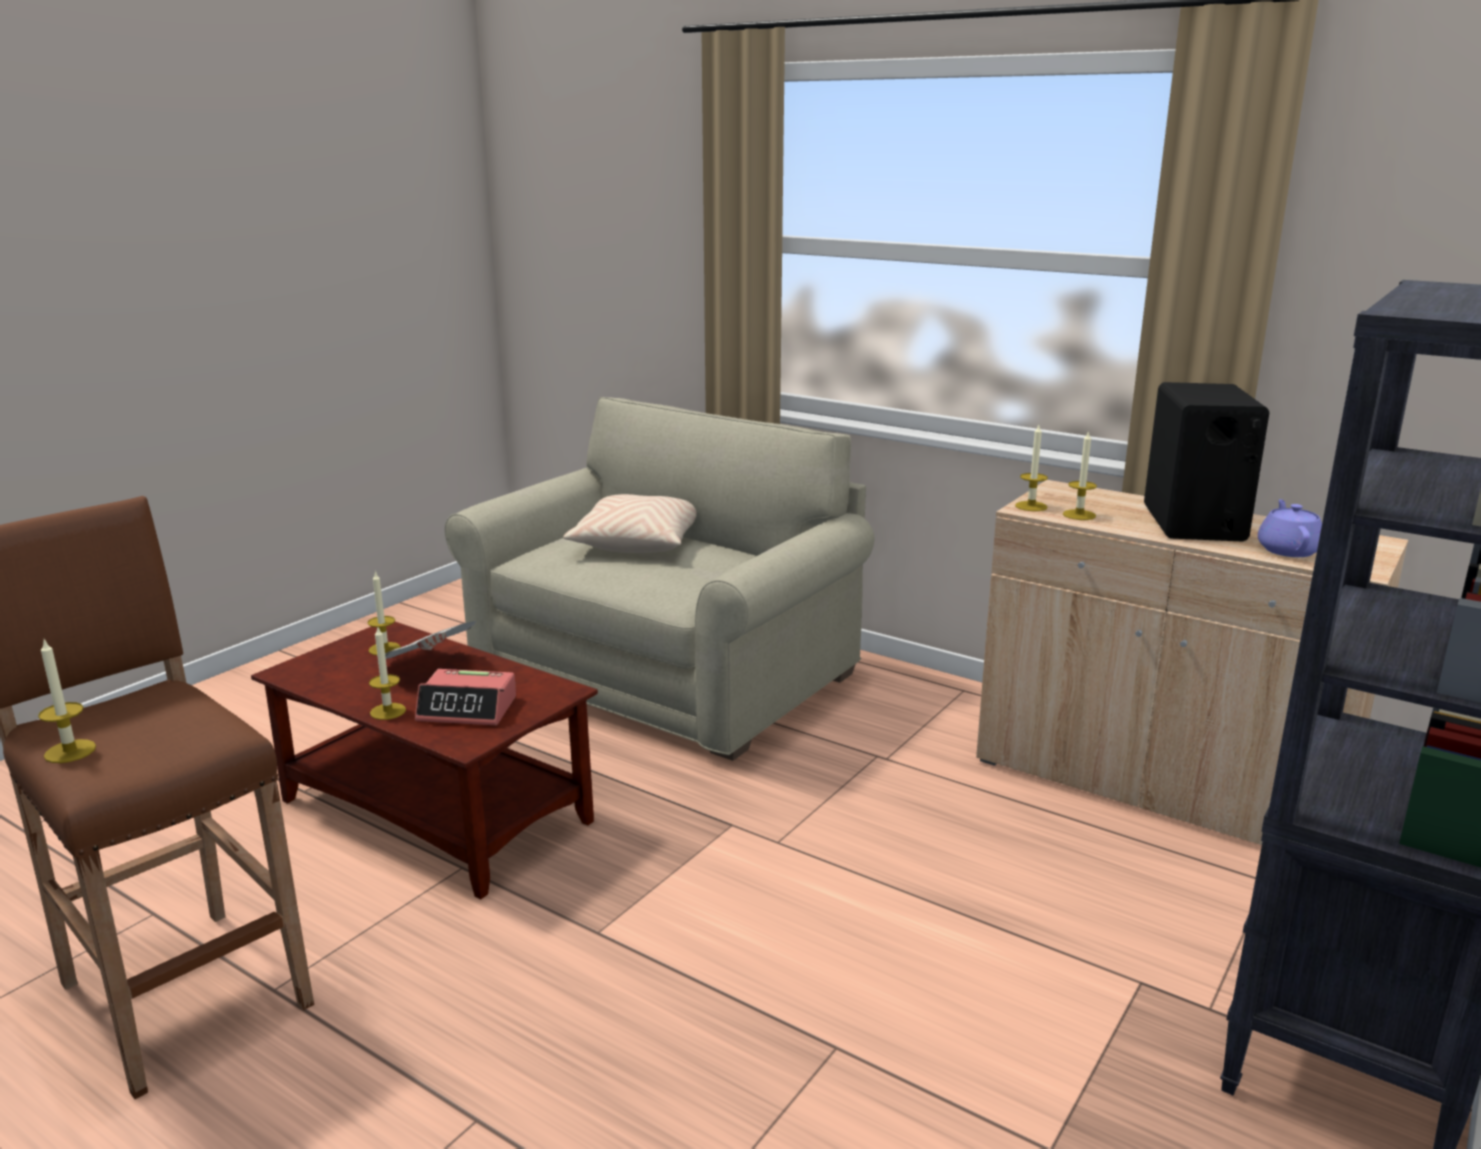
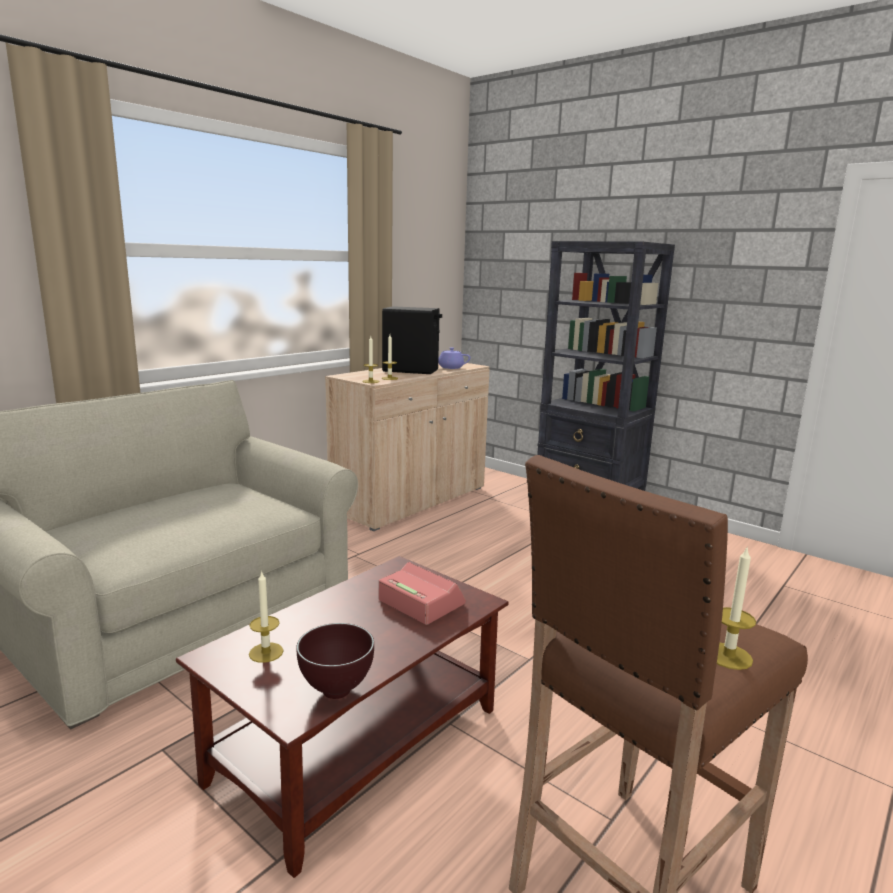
camera: 85 degrees left, 5 degrees down
candle [369,627,406,720] -> none
newspaper [385,621,477,659] -> none
alarm clock [415,669,516,726] -> alarm clock turned 60 degrees counterclockwise [378,562,466,625]
beige pillow [563,494,697,553] -> none
none -> brown bowl [296,623,374,699]

